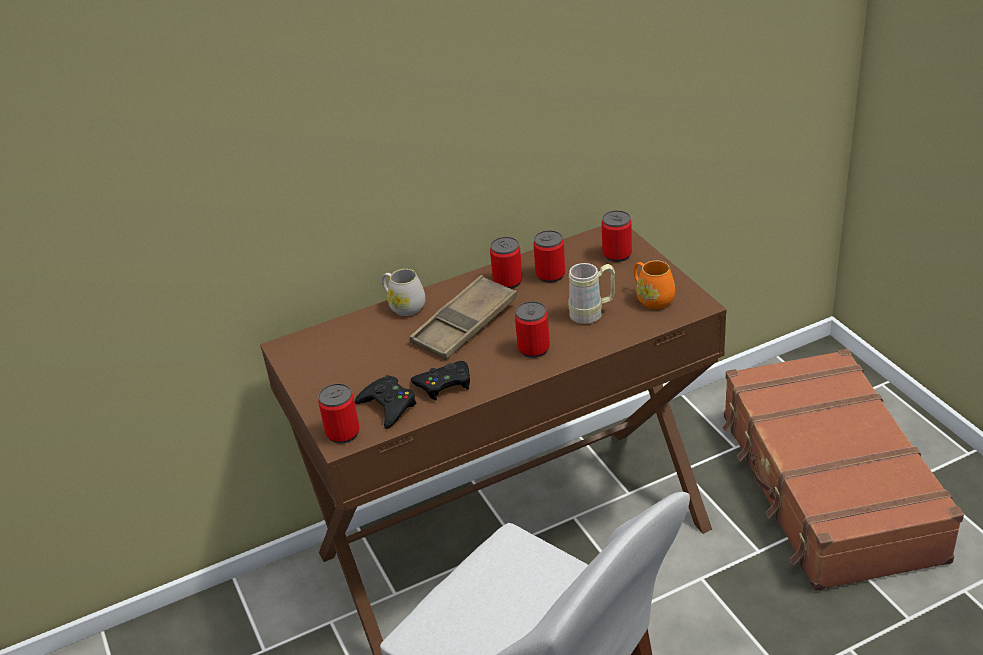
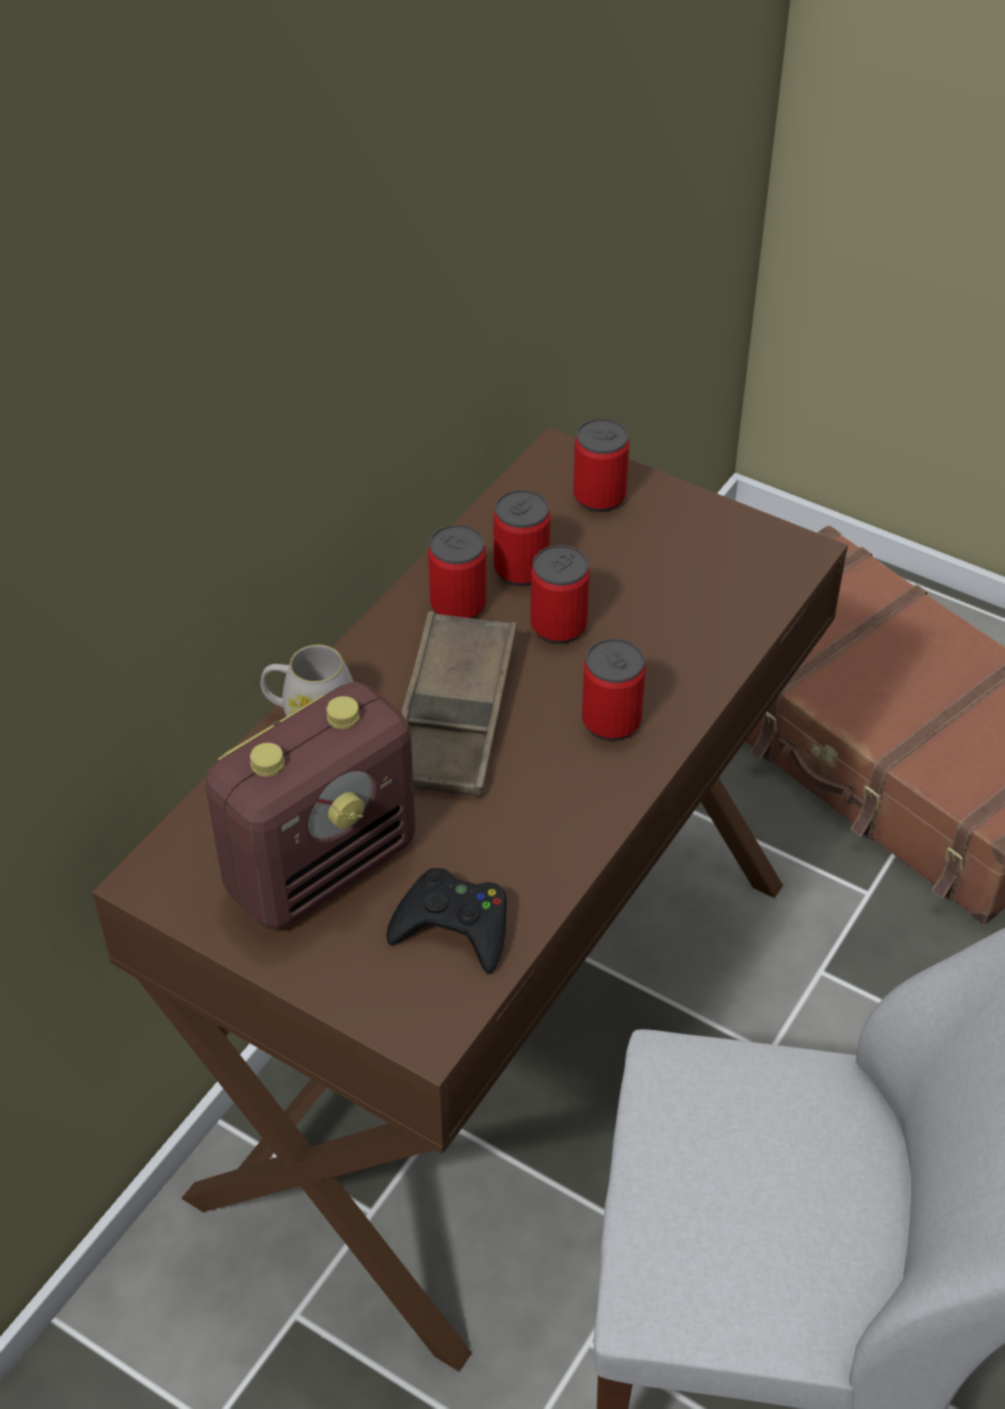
camera: 35 degrees left, 10 degrees up
can [318,384,360,444] -> can moved to [530,545,590,644]
black game controller [410,361,470,401] -> none
beige mug [568,263,615,324] -> none
orange mug [634,261,675,309] -> none
none -> radio [205,681,416,930]

